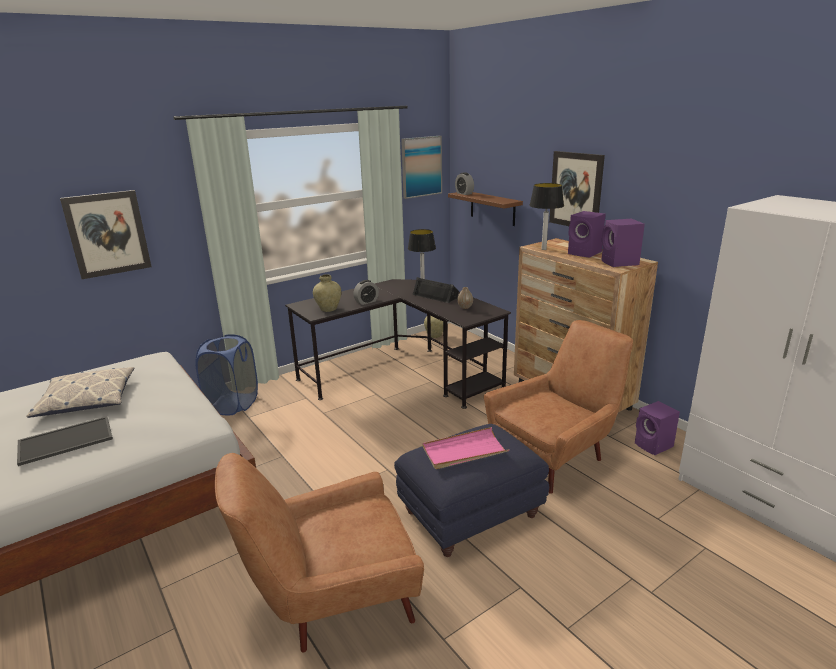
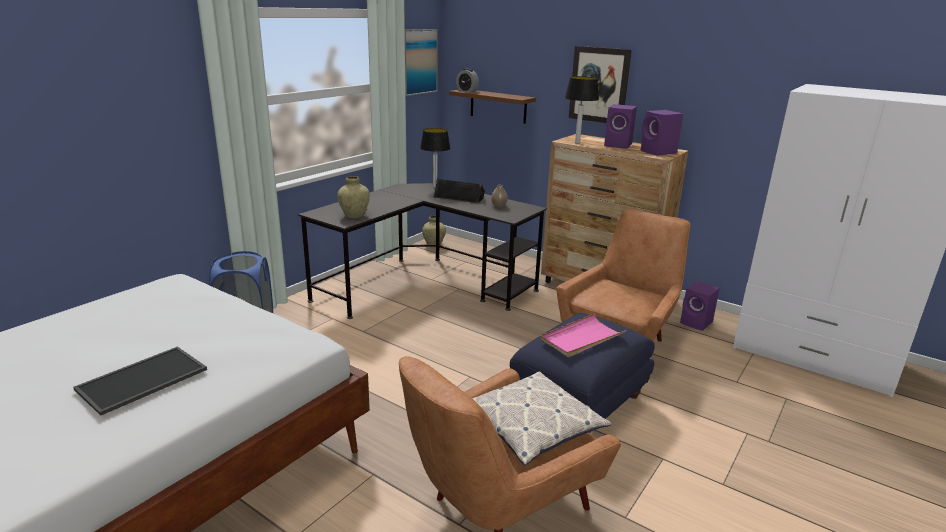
camera: 20 degrees left, 0 degrees up
pillow [26,367,134,418] -> pillow moved to [472,371,611,466]
picture [60,190,152,279] -> none
alarm clock [353,280,379,305] -> none

